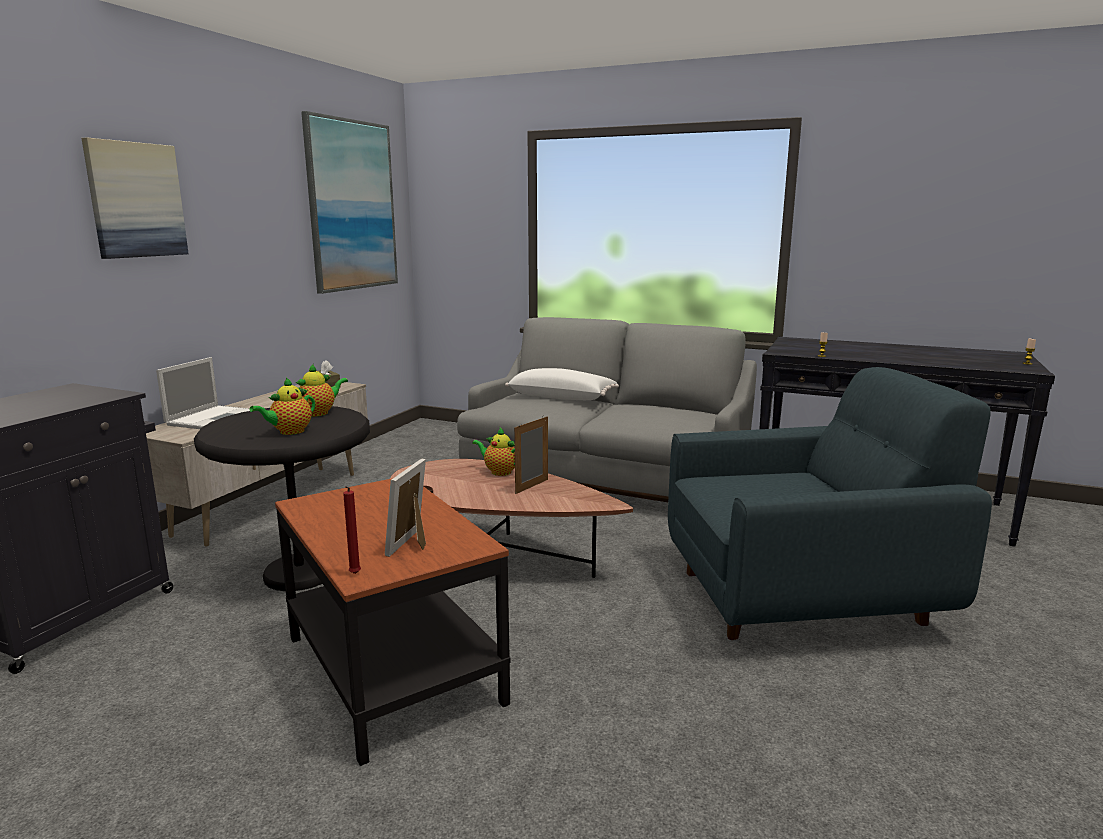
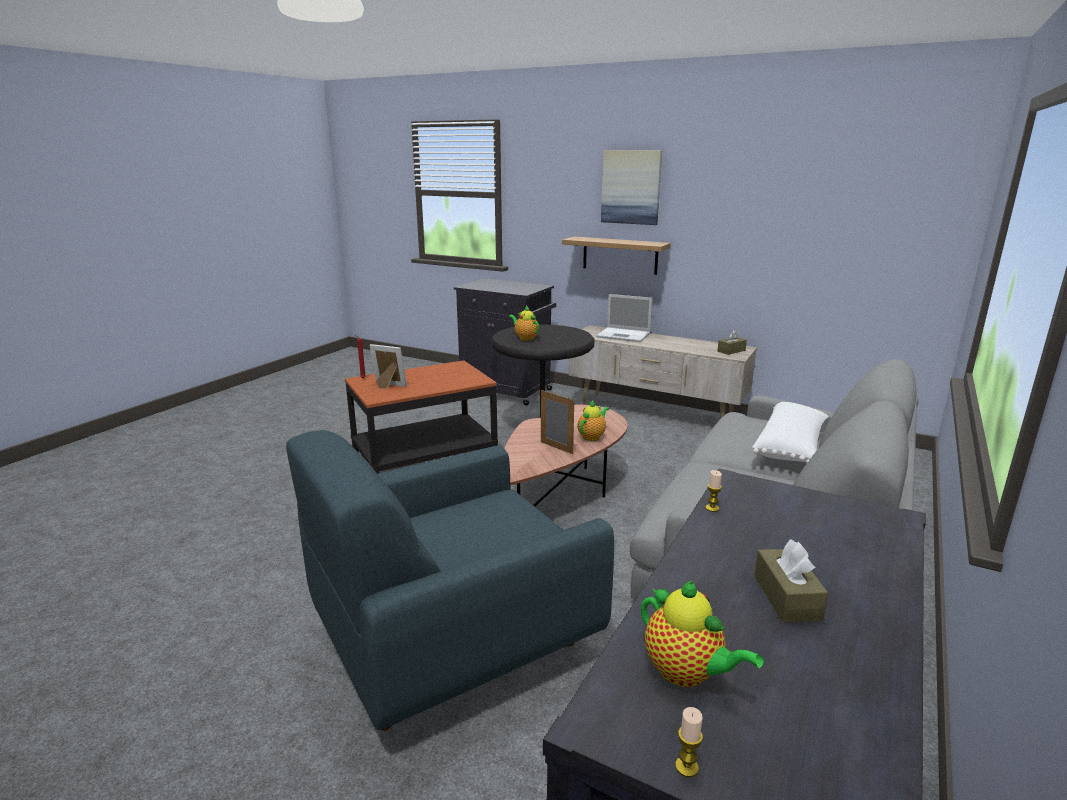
camera: 95 degrees right, 5 degrees up
teapot [296,364,348,417] -> teapot moved to [641,581,764,687]
picture [301,111,398,294] -> none
blue armchair [668,367,992,640] -> blue armchair turned 60 degrees clockwise [286,430,614,731]
none -> shelf [562,237,671,275]
none -> brown tissue box [754,539,828,622]

